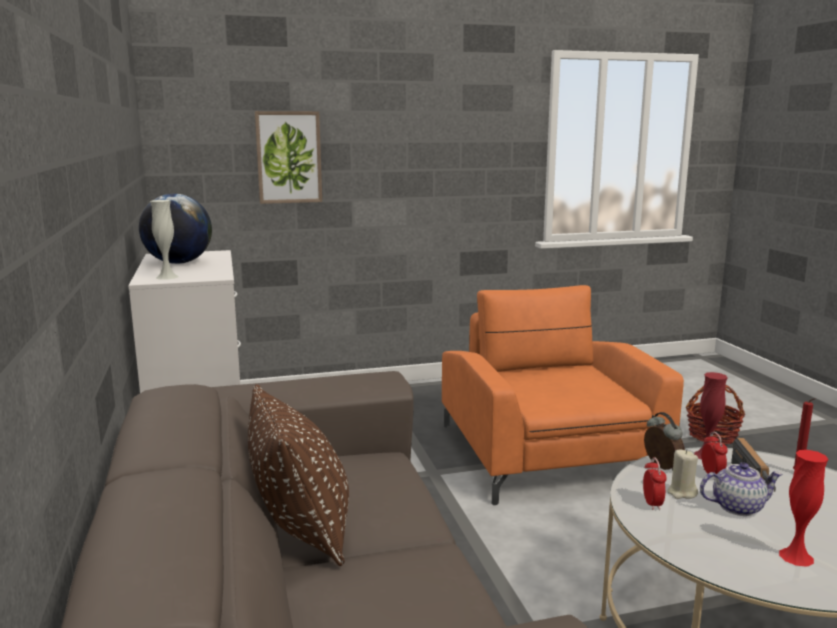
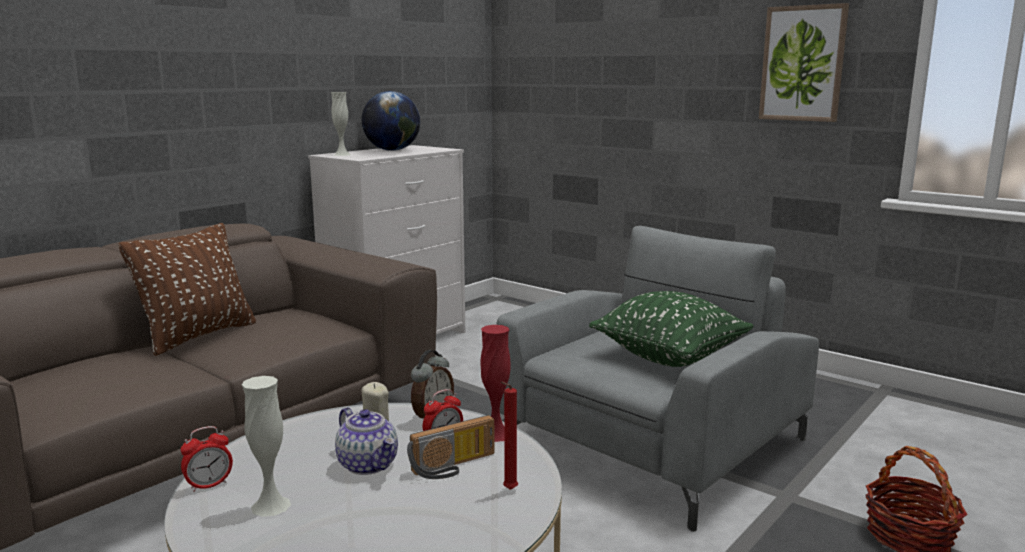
camera: 55 degrees right, 0 degrees up
picture [255,111,322,204] -> picture moved to [759,3,849,122]
orange armchair [442,285,684,505] -> grey armchair [497,226,819,532]
alarm clock [643,457,667,510] -> alarm clock moved to [180,426,233,492]
red vase [779,450,828,567] -> white vase [242,376,291,517]
none -> green pillow [589,291,754,367]

